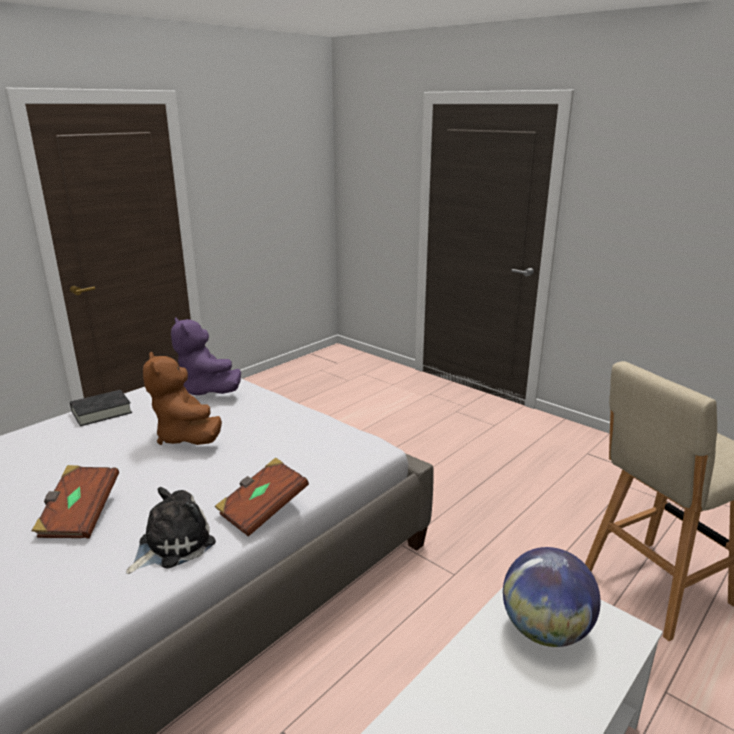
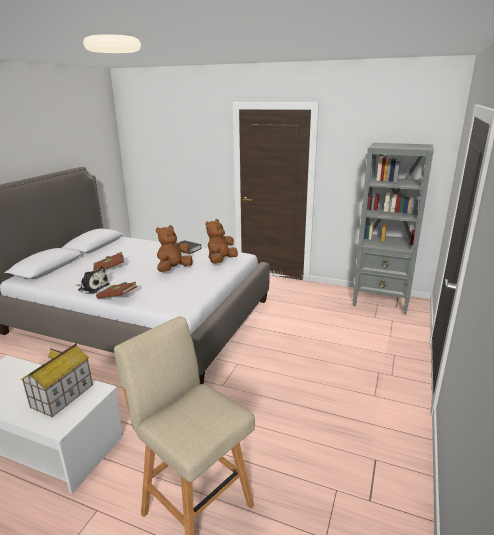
camera: 70 degrees right, 0 degrees up
purple plush toy [171,317,241,395] -> brown plush toy [206,219,238,264]
globe [503,547,601,647] -> toy house [21,344,93,417]
none -> grey bookcase [353,143,434,315]

